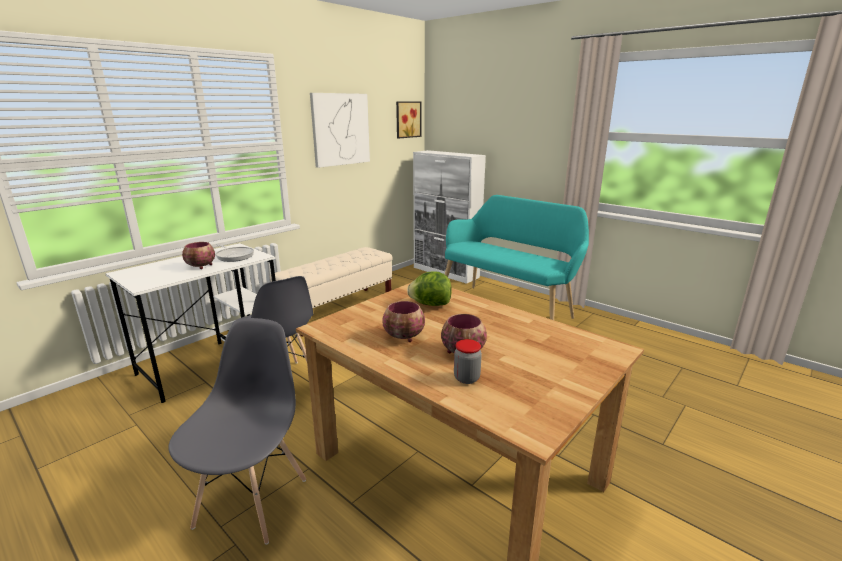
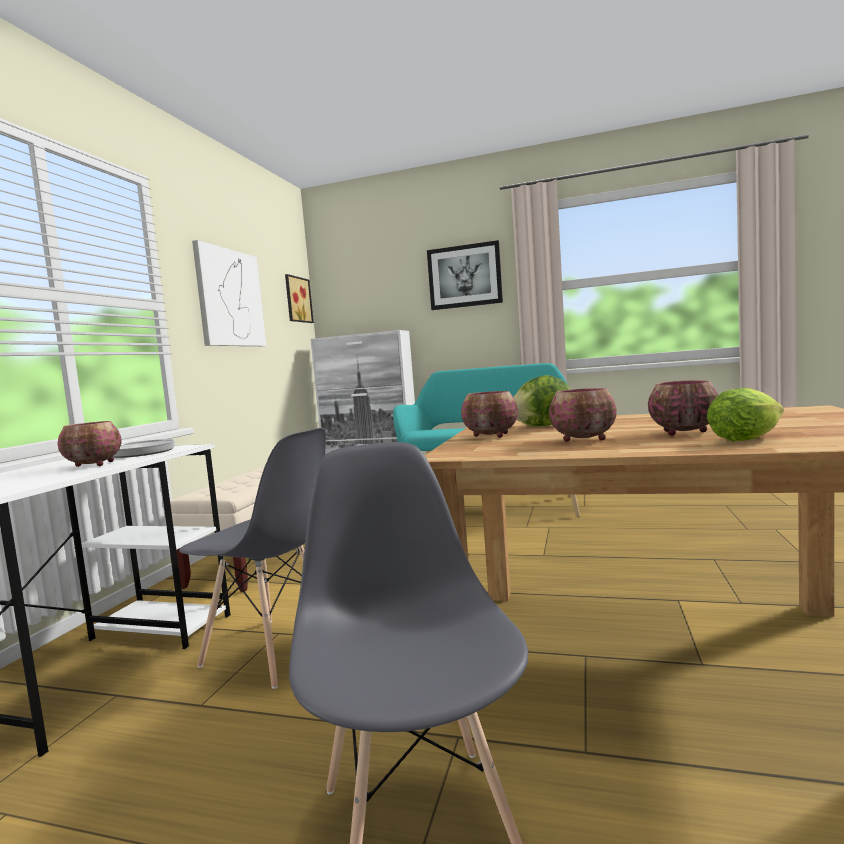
camera: 25 degrees left, 15 degrees down
jar [454,339,482,384] -> lettuce [707,388,784,441]
none -> picture [427,240,503,310]
none -> bowl [461,391,518,438]

